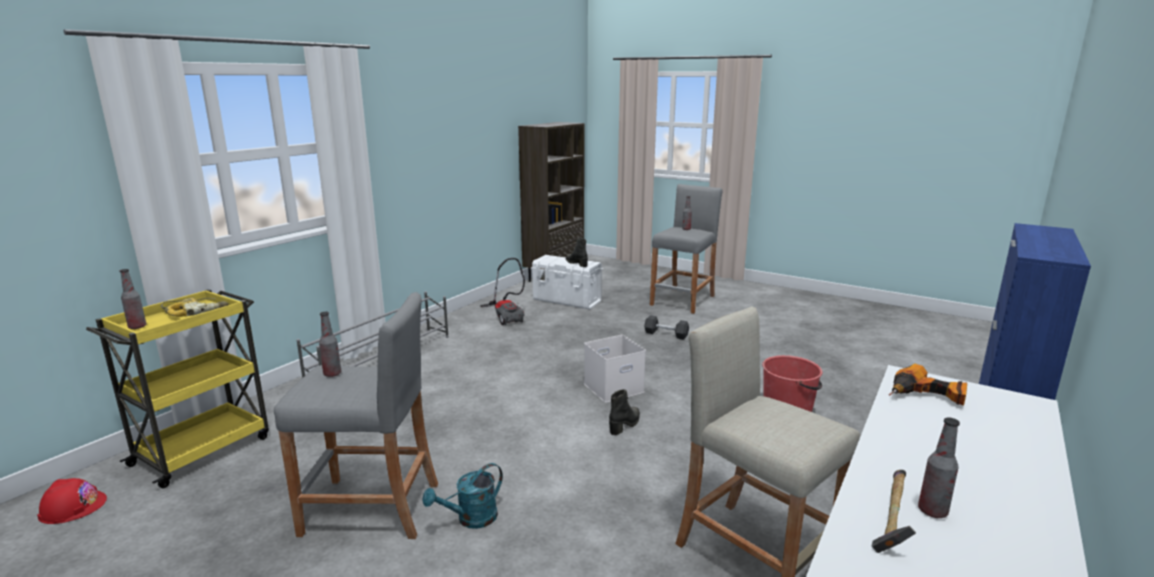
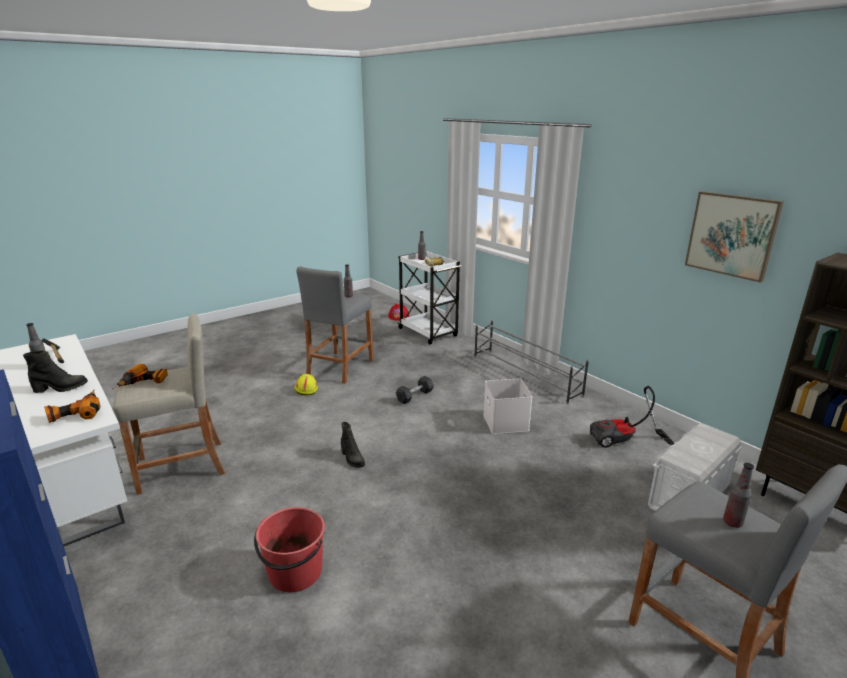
camera: 110 degrees right, 5 degrees up
yellow cart [86,289,269,488] -> white cart [398,251,461,344]
turquoise watering can [422,463,503,529] -> yellow hard hat [294,374,318,396]
black boot [566,237,588,267] -> black boot moved to [23,350,88,393]
white storage box [584,335,646,403] -> white storage box moved to [483,378,533,434]
grey dumbbell [644,315,689,340] -> grey dumbbell moved to [396,376,434,404]
none -> power drill [112,364,168,389]
none -> picture [685,191,784,283]

